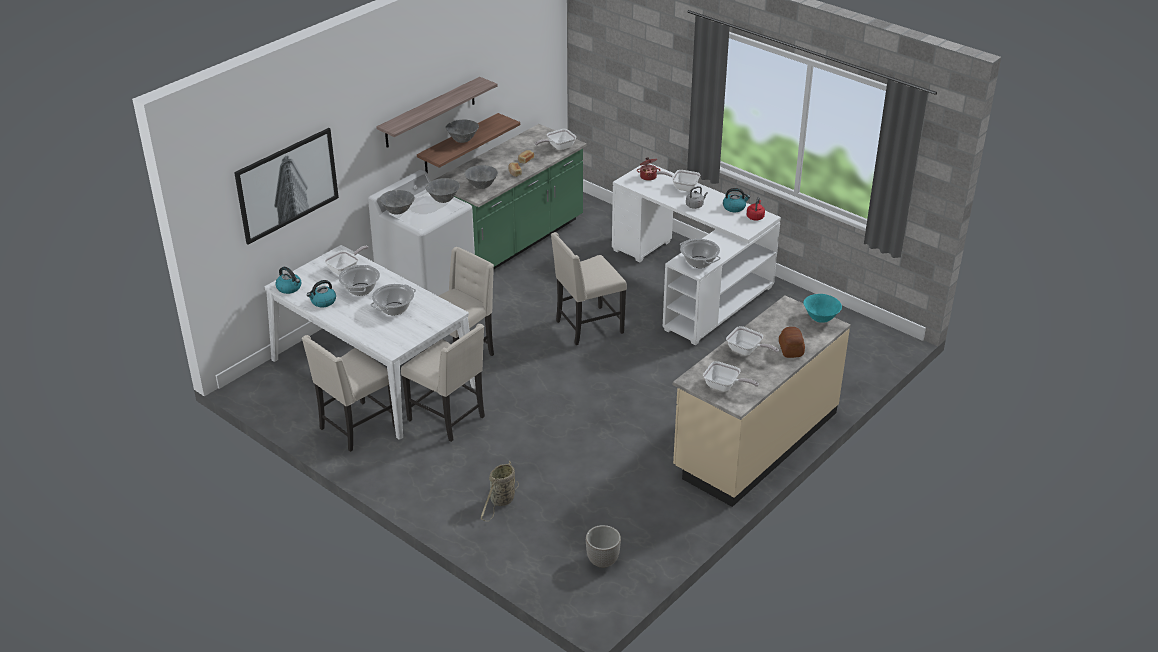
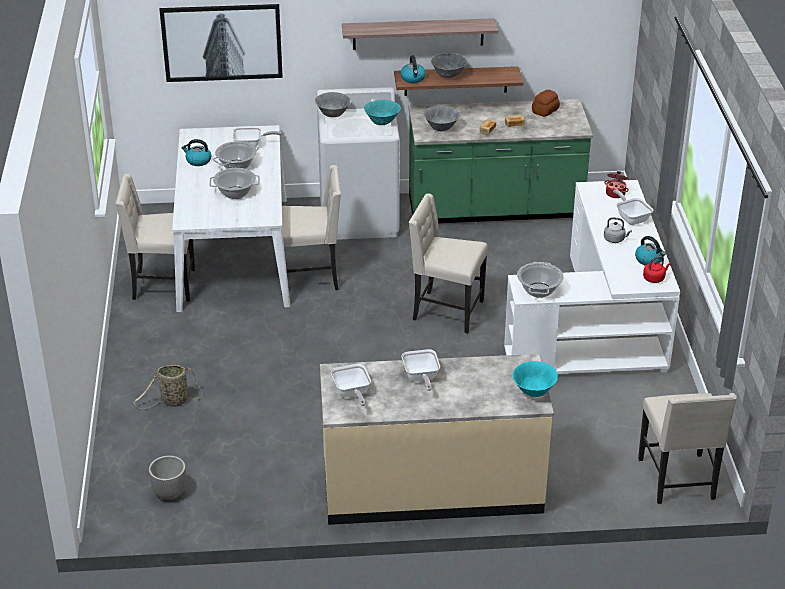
camera: 45 degrees right, 0 degrees up
kettle [275,267,301,294] -> kettle moved to [401,55,426,83]
beige chair [401,324,485,442] -> beige chair moved to [638,393,737,504]
grey bowl [426,178,460,203] -> turquoise bowl [364,100,401,125]
frying pan [535,129,576,150] -> none
bread [779,327,805,358] -> bread moved to [532,90,560,117]

